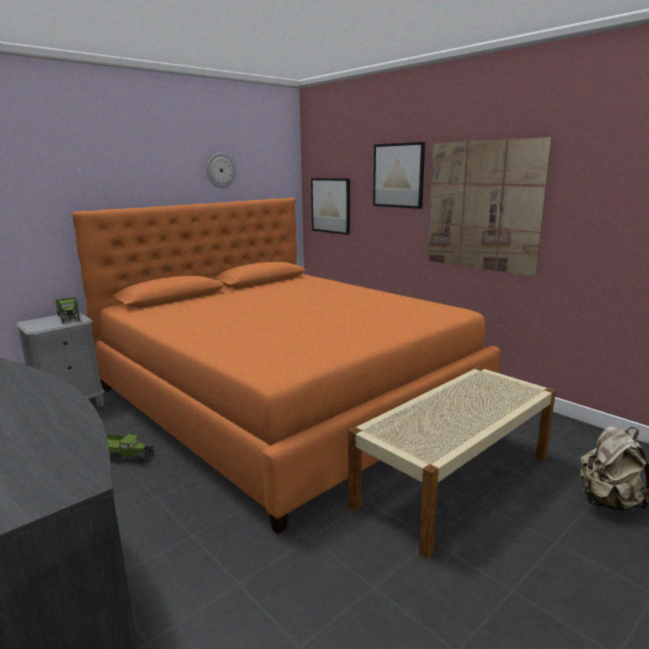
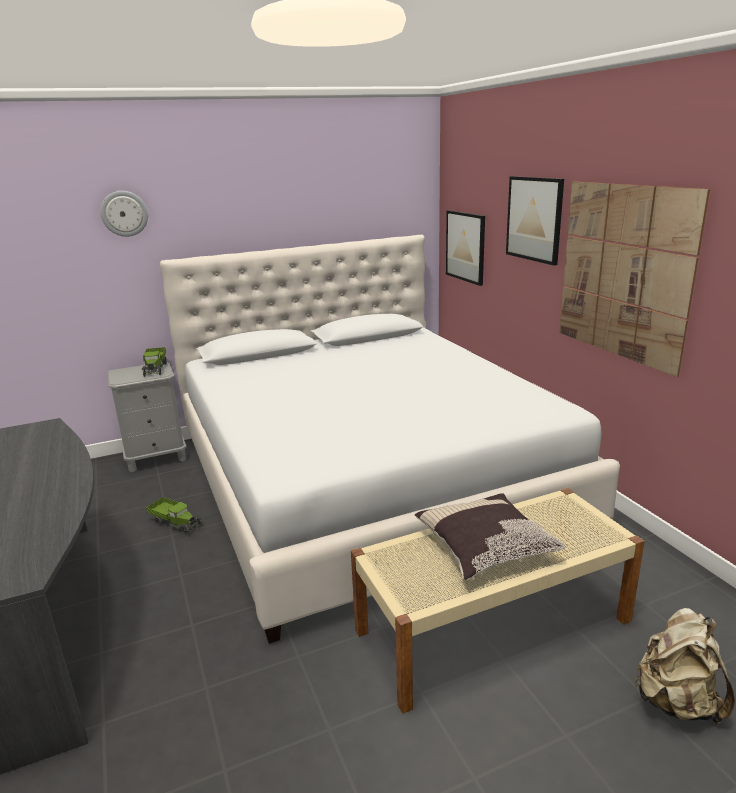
camera: 20 degrees right, 5 degrees up
orange bed [72,198,500,534] -> white bed [160,235,620,644]
wall clock [207,153,236,188] -> wall clock moved to [100,191,148,237]
none -> pillow [415,493,566,580]

